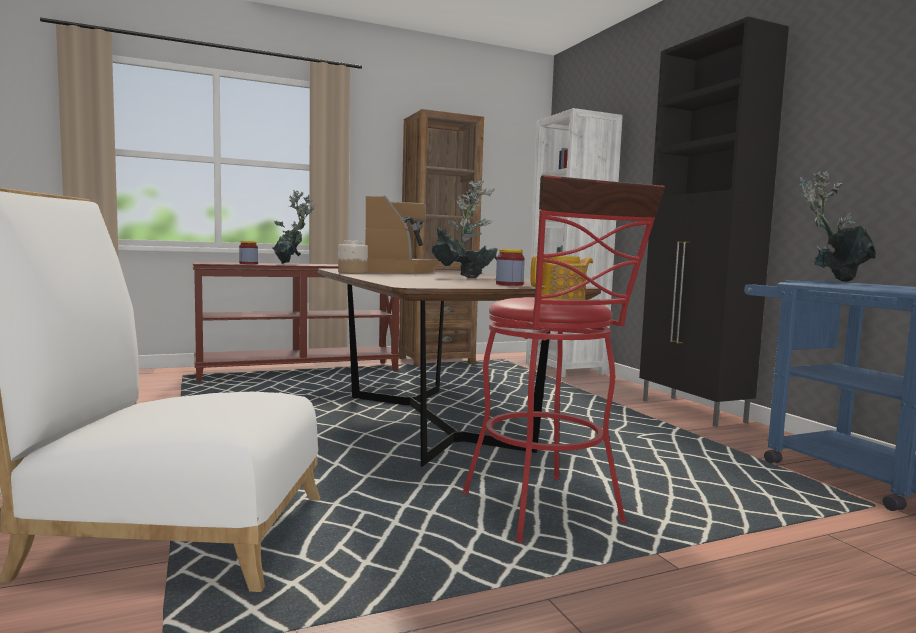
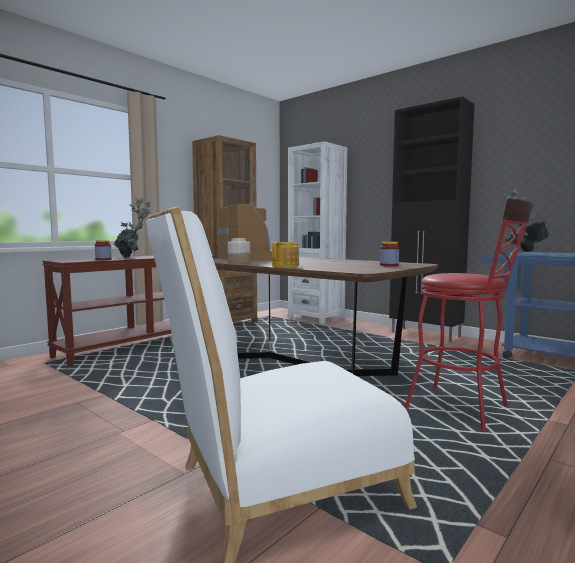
camera: 25 degrees left, 0 degrees up
potted plant [432,179,498,278] -> none
teapot [530,255,593,300] -> teapot moved to [272,242,299,267]

